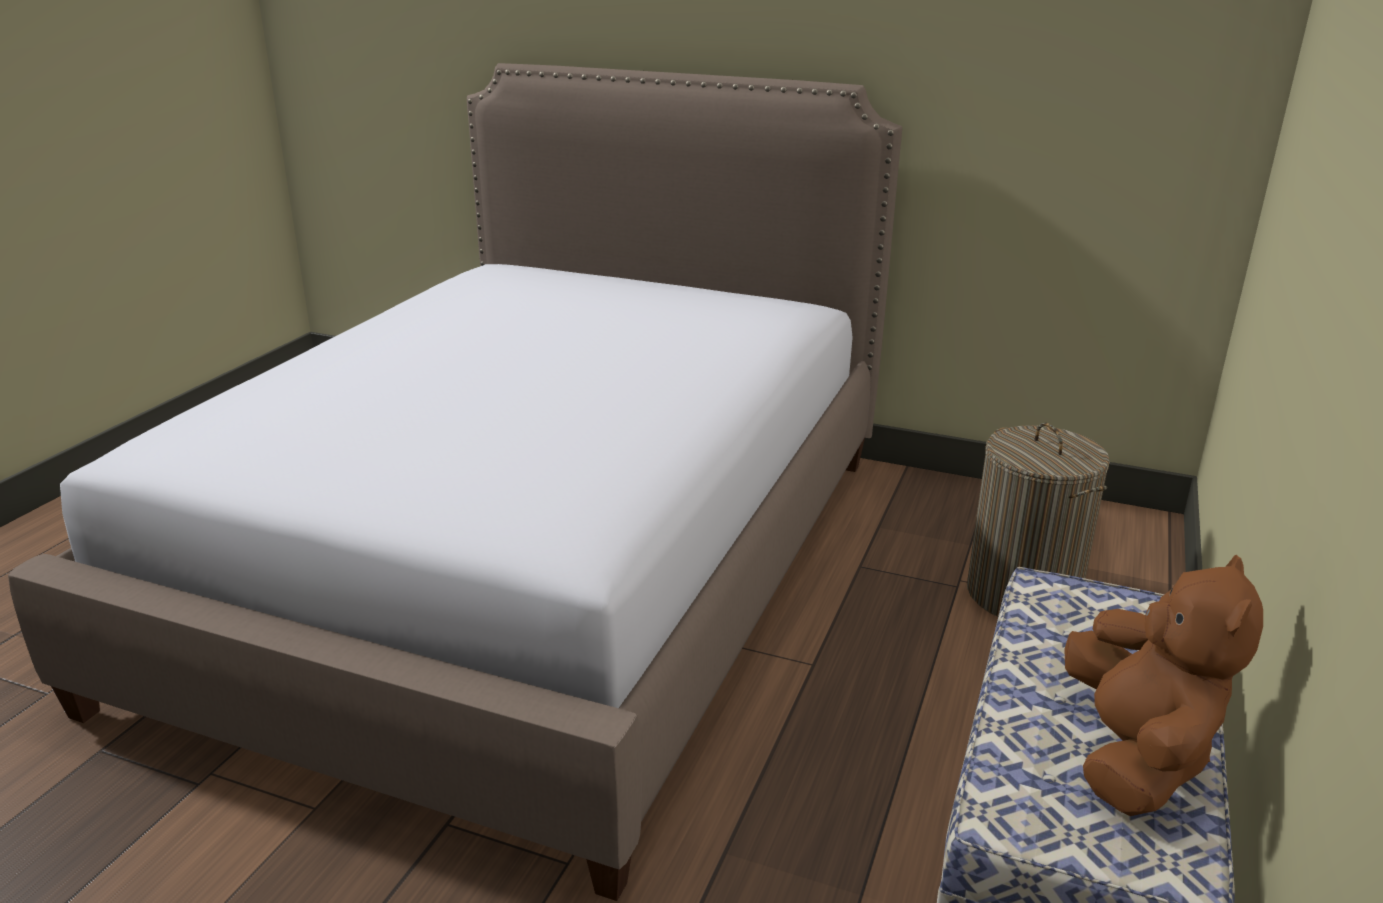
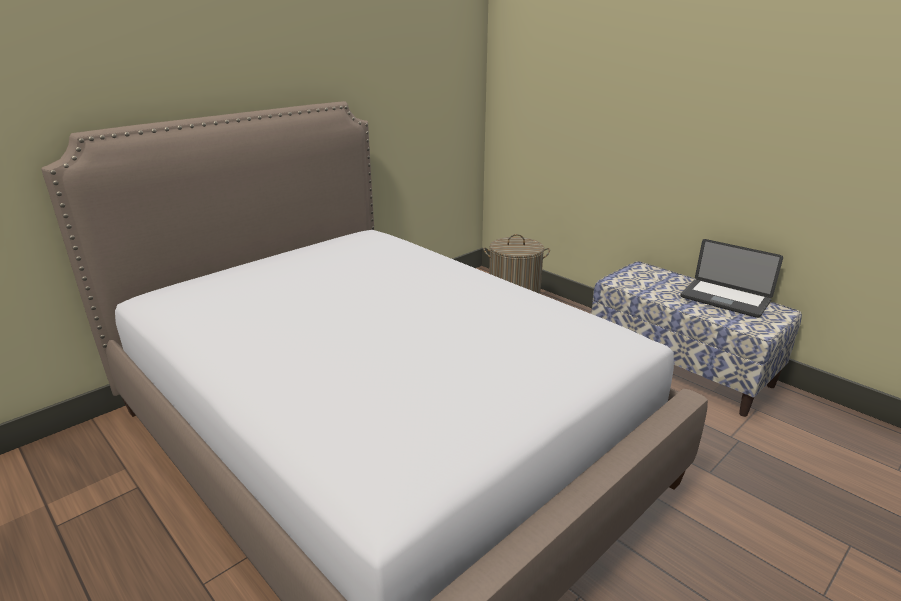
camera: 65 degrees left, 0 degrees up
brown plush toy [1064,555,1263,816] -> laptop [680,239,783,318]

